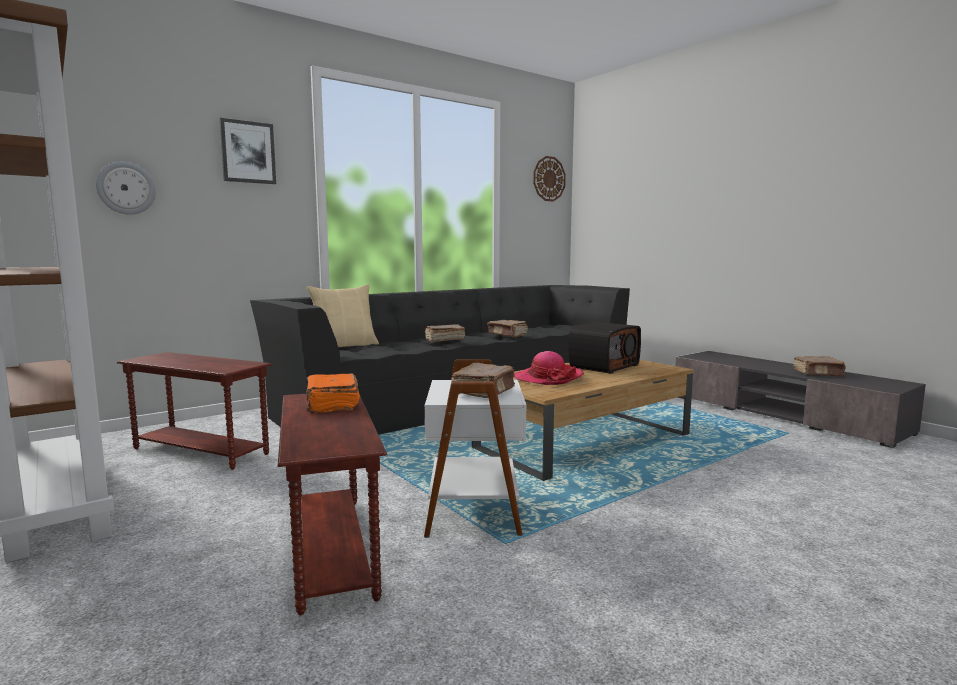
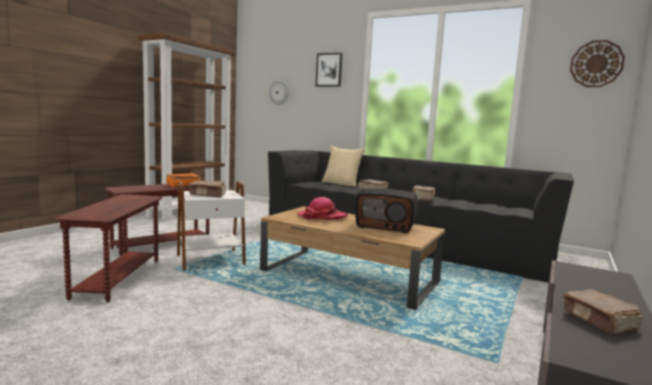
camera: 65 degrees right, 0 degrees up
brown side table [117,352,272,470] -> brown side table moved to [54,194,162,302]

